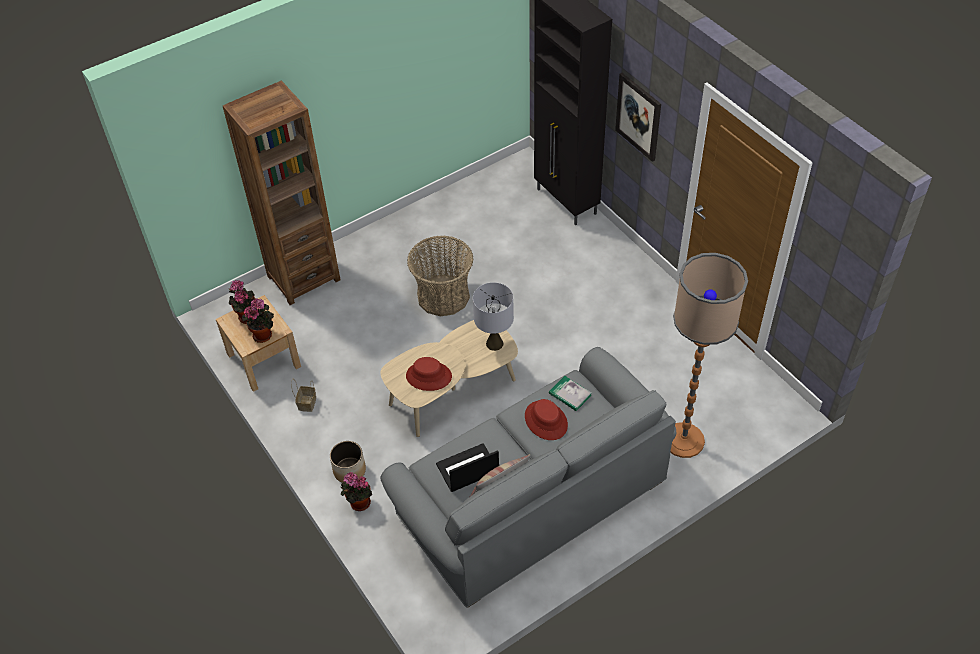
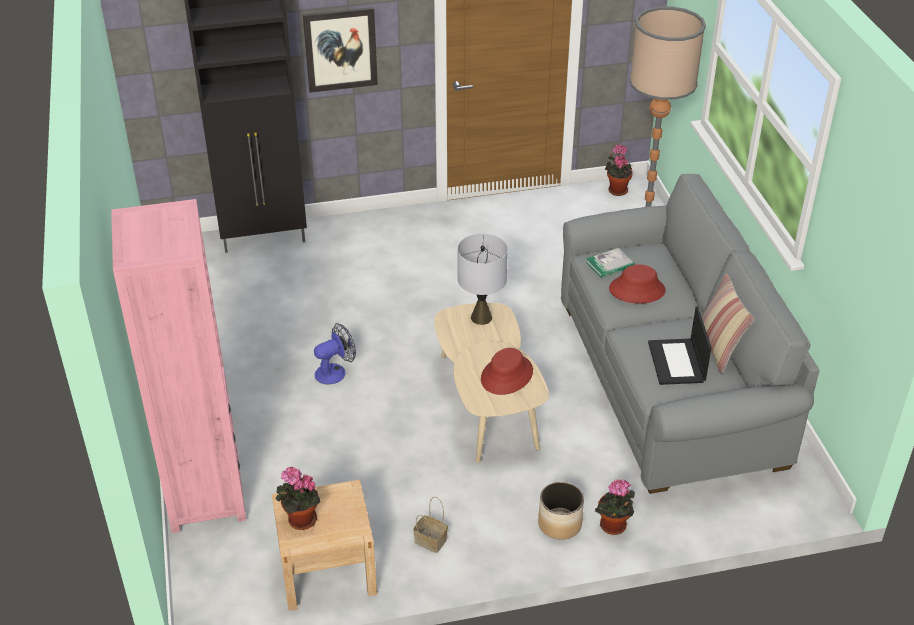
camera: 70 degrees left, 10 degrees down
brown bookcase [223,81,341,305] -> pink bookcase [111,199,246,533]
potted plant [242,299,274,343] -> potted plant moved to [605,144,633,196]
basket [407,235,474,316] -> fan [314,323,356,385]

